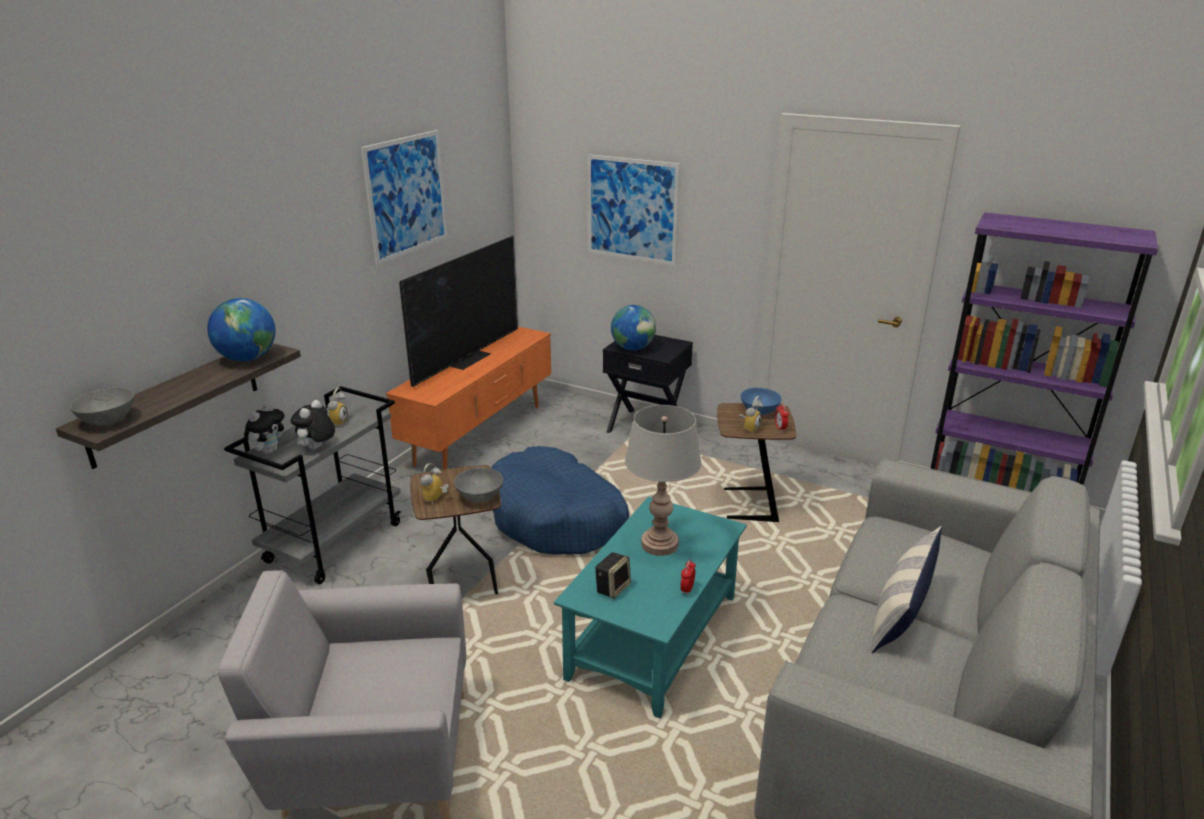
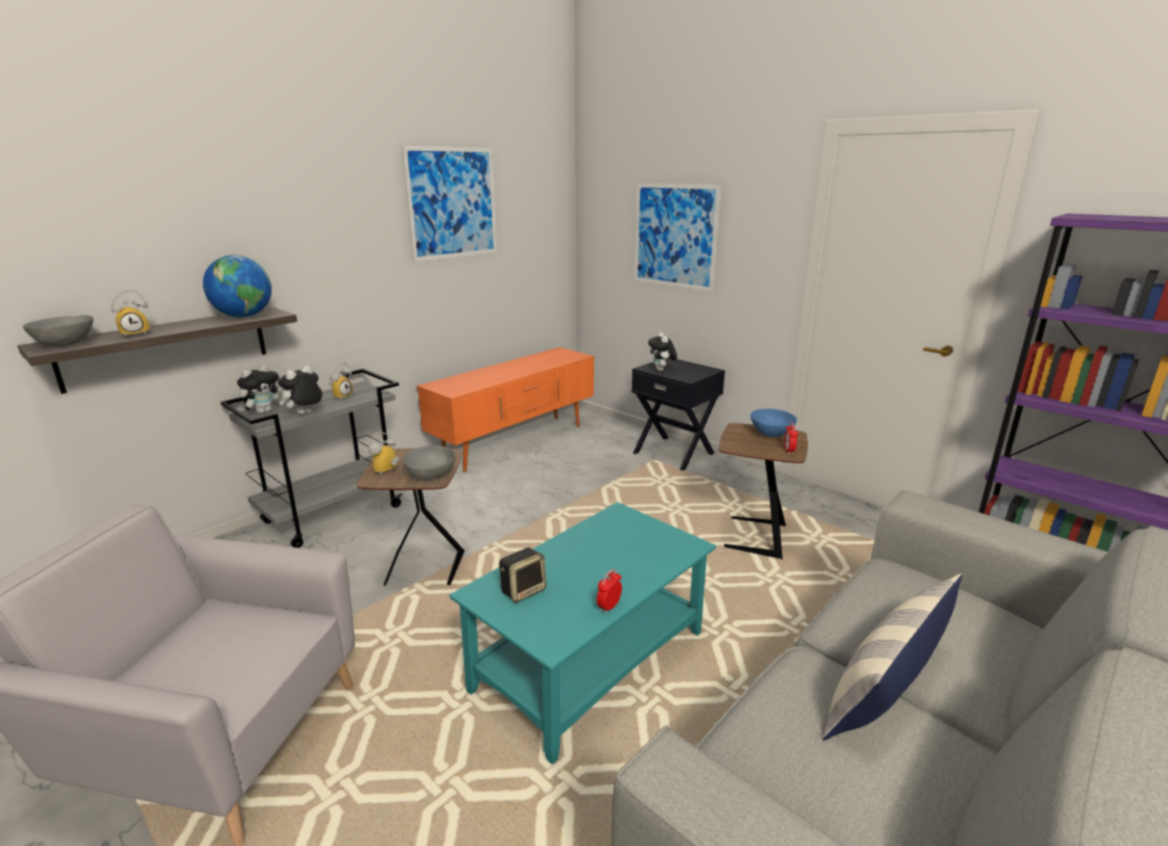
camera: 15 degrees right, 5 degrees down
television [399,236,518,387] -> none
blue dog bed [491,446,629,555] -> none
globe [611,305,656,350] -> plush toy [648,332,677,371]
grey table lamp [625,405,701,556] -> none
alarm clock [739,396,763,433] -> alarm clock moved to [111,290,150,338]

